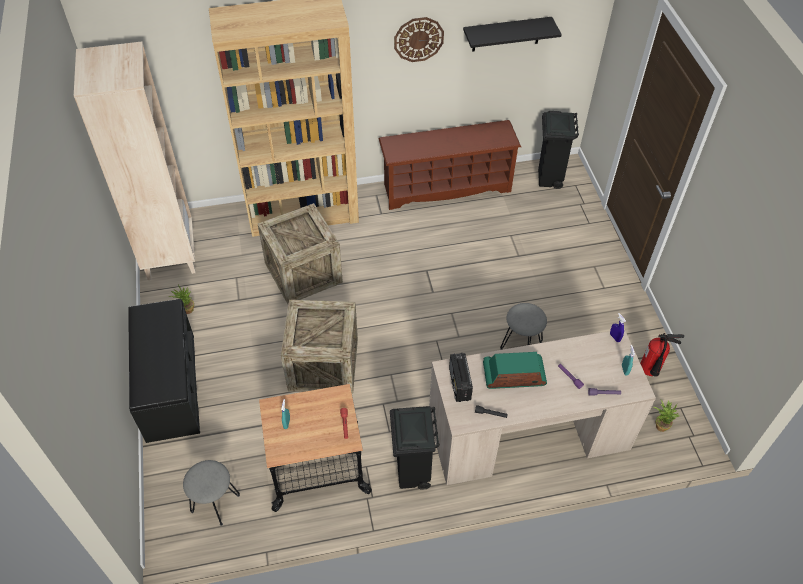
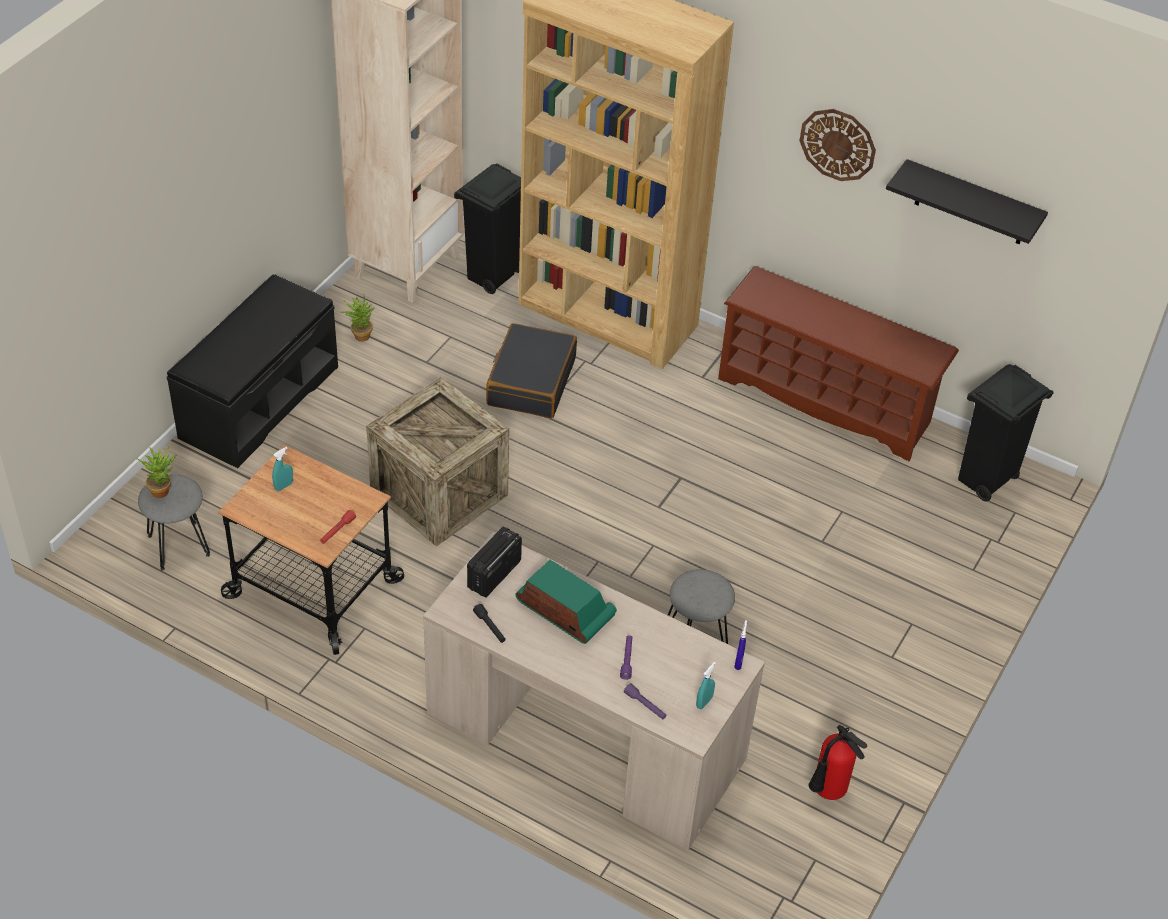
camera: 40 degrees right, 5 degrees down
crate [258,203,343,304] -> black suitcase [486,323,577,418]
black trash can [390,406,440,490] -> black trash can moved to [454,163,521,294]
potted plant [653,400,680,432] -> potted plant moved to [135,446,177,498]

